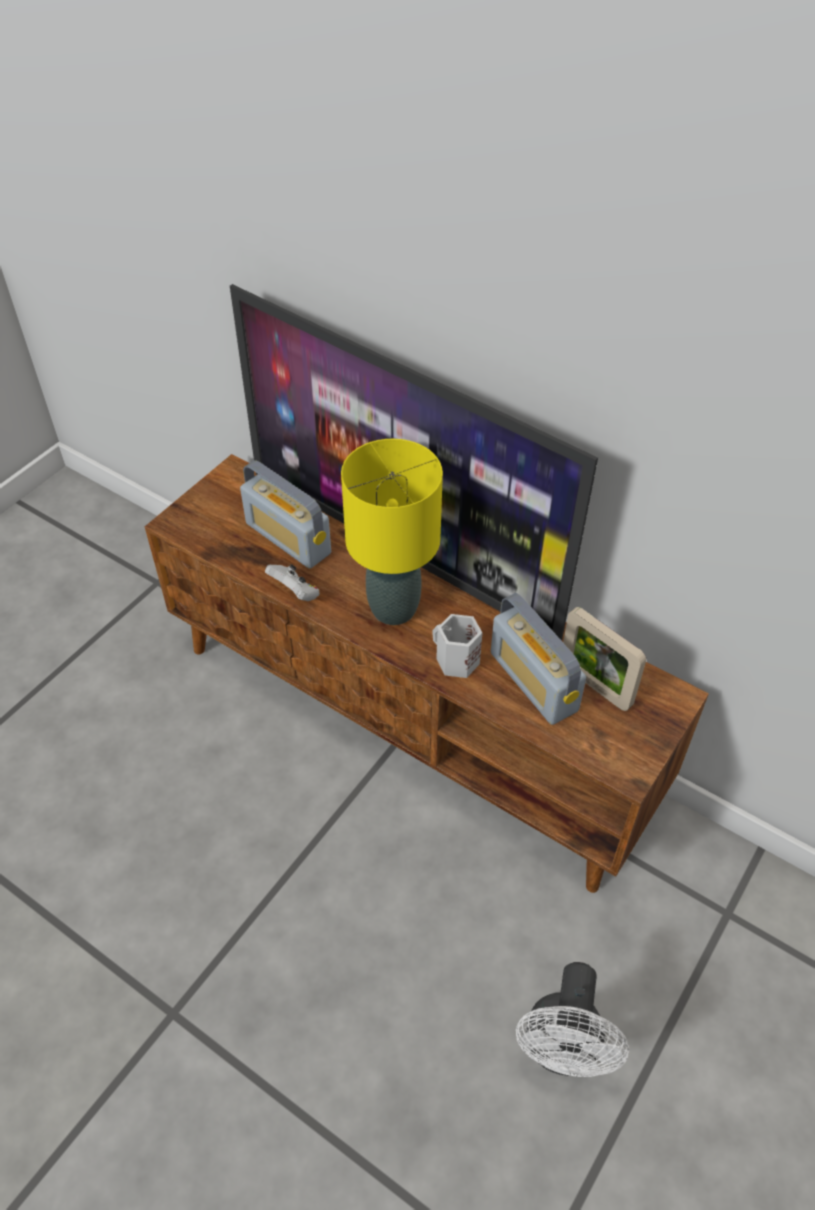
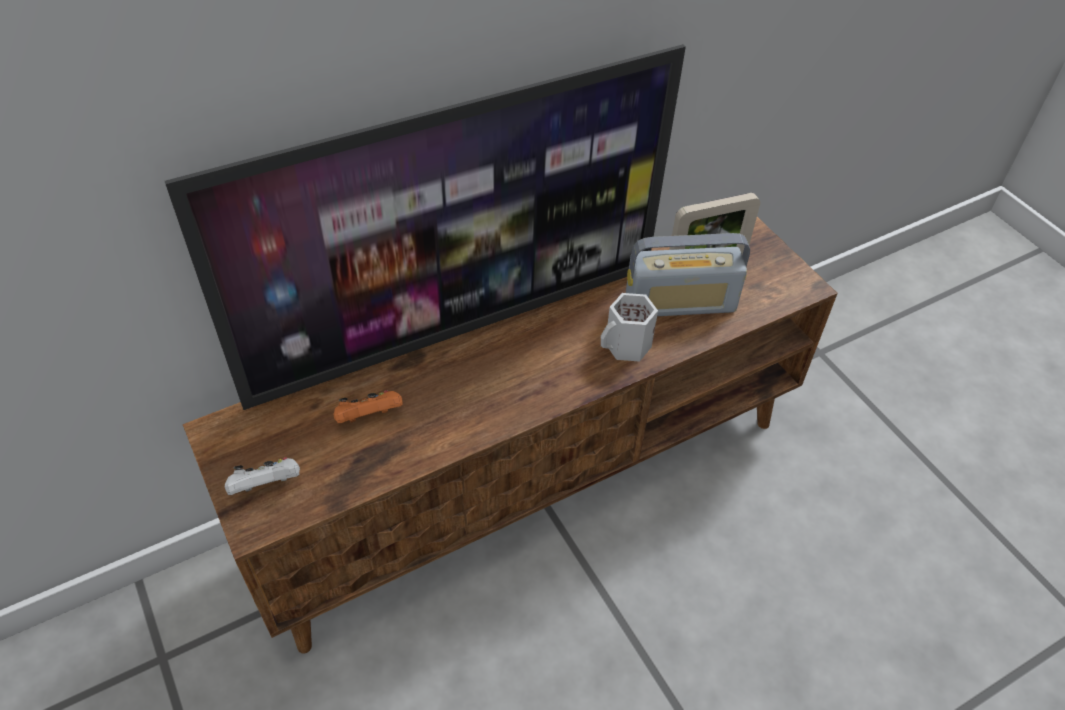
camera: 65 degrees left, 0 degrees up
radio [240,460,331,569] -> orange game controller [334,390,403,423]
white game controller [265,564,320,601] -> white game controller moved to [225,457,300,495]
yellow table lamp [341,439,443,625] -> none
white fan [516,962,629,1077] -> none

